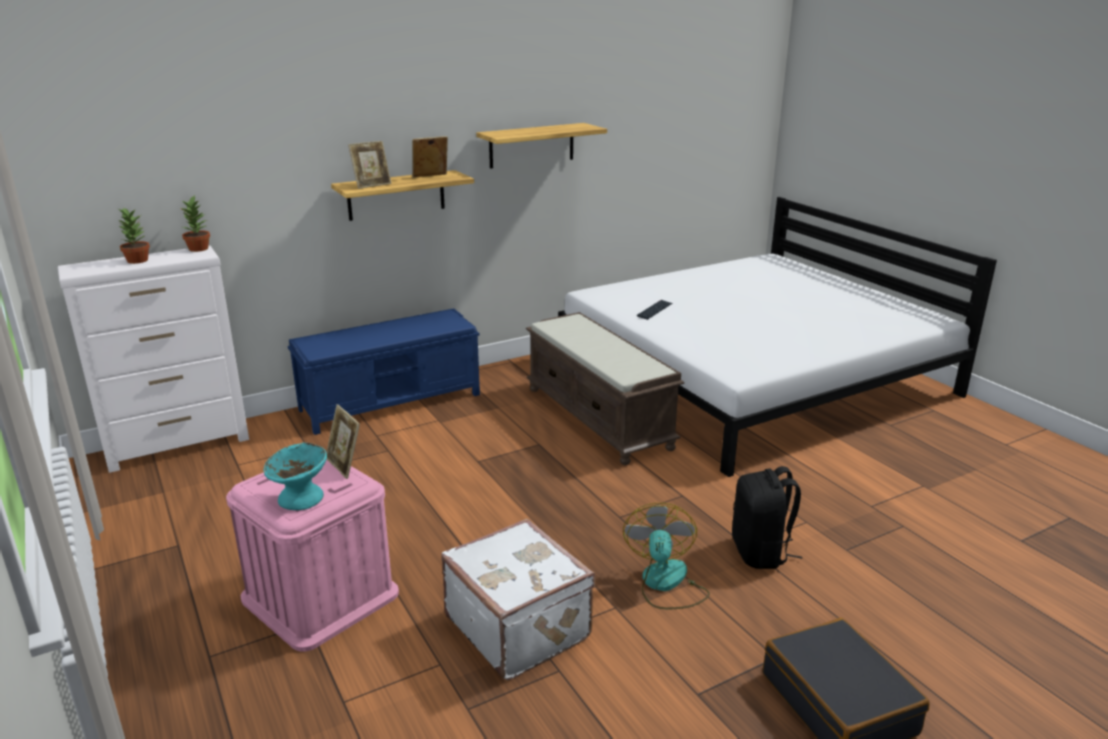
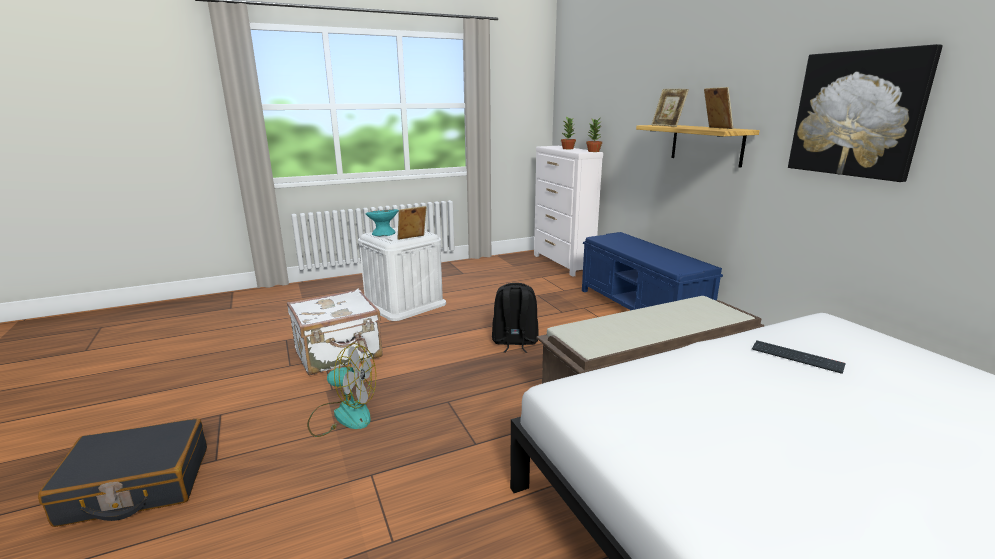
camera: 95 degrees right, 5 degrees down
pink storage box [226,460,399,652] -> white storage box [358,227,446,321]
shelf [476,123,607,169] -> picture [788,44,943,182]
black backpack [732,466,802,569] -> black backpack moved to [492,283,538,353]

